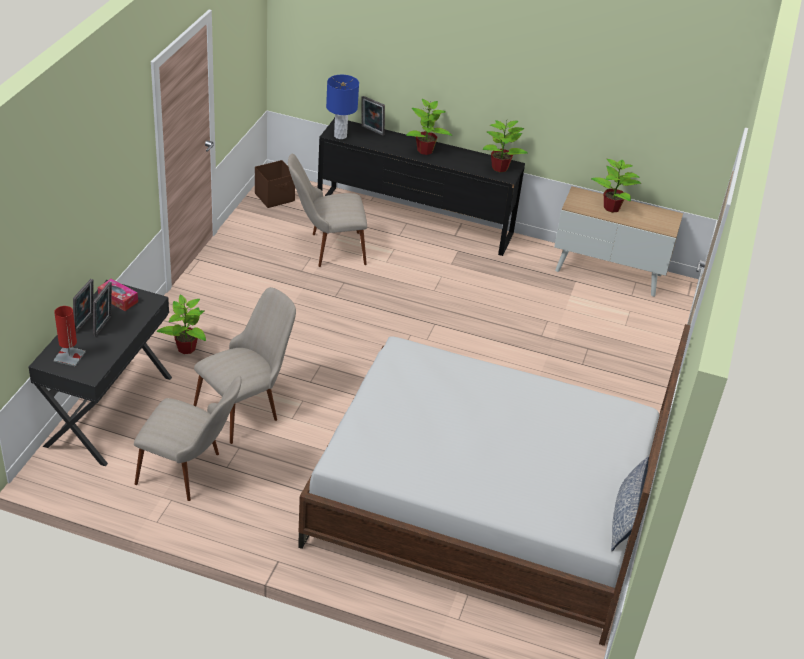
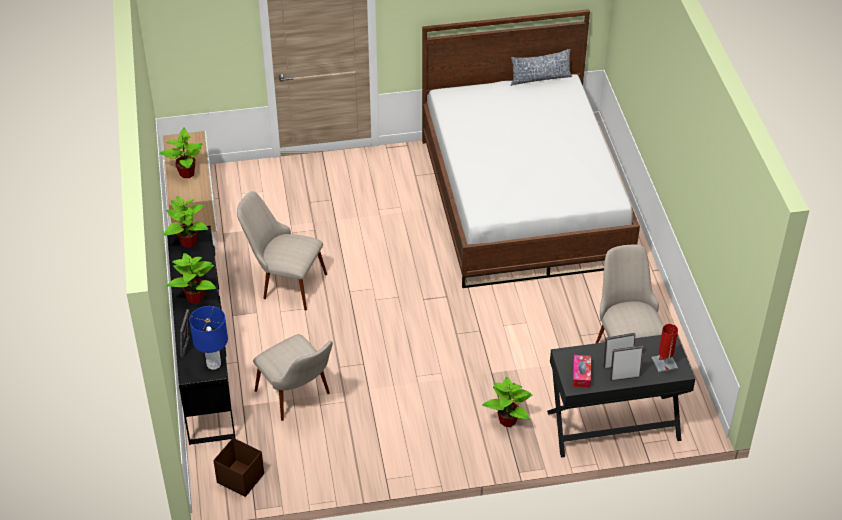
camera: 115 degrees left, 5 degrees up
beige chair [193,287,296,444] -> beige chair moved to [237,191,327,310]

